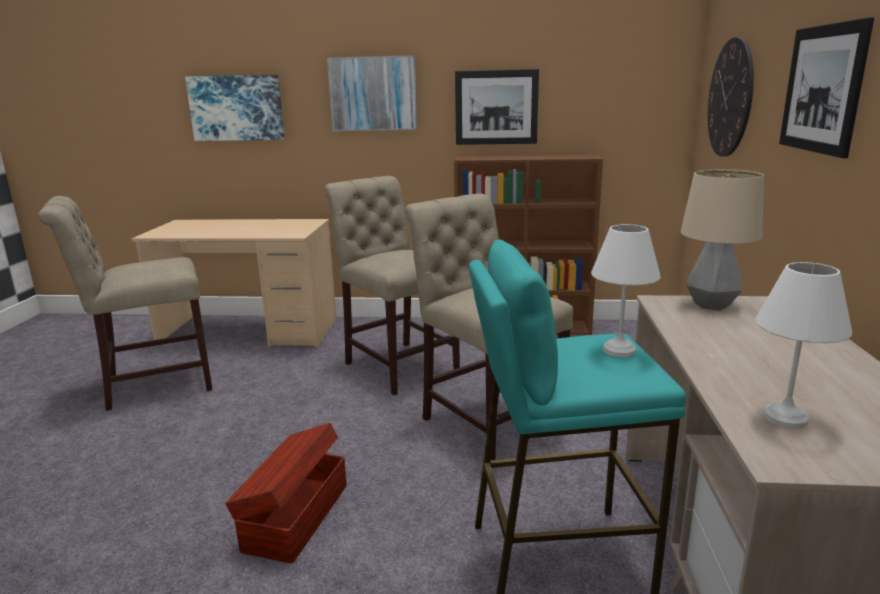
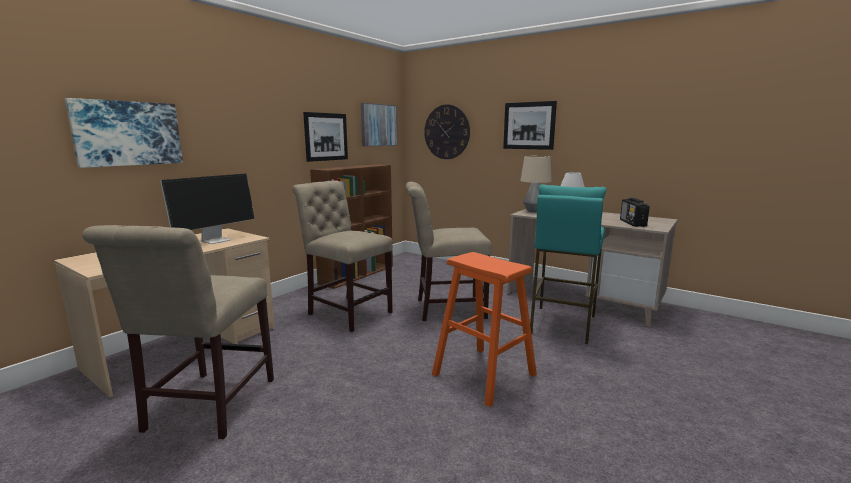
camera: 60 degrees left, 5 degrees down
brown storage box [225,423,347,563] -> orange stool [432,252,537,407]
beige chair [324,176,460,395] -> beige chair turned 45 degrees clockwise [292,180,393,332]
picture [327,55,418,131] -> picture moved to [361,103,398,147]
white table lamp [755,262,852,429] -> radio [620,198,650,227]
none -> monitor [160,173,255,244]

